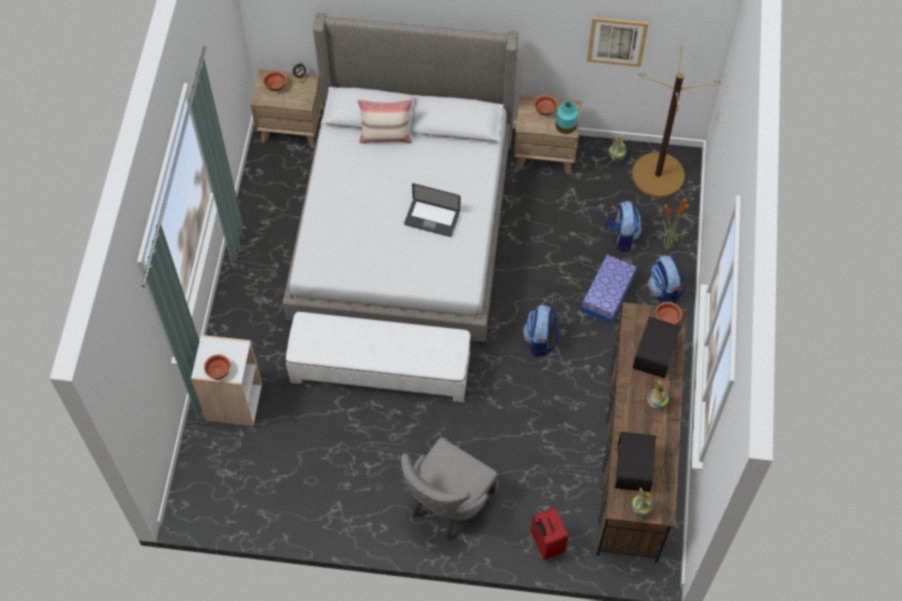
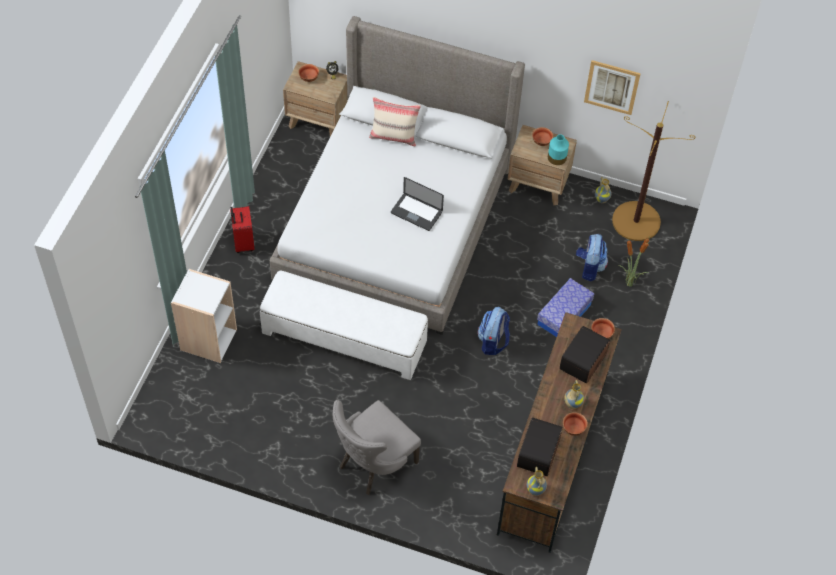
camera: 10 degrees right, 5 degrees down
bowl [204,355,231,379] -> bowl moved to [563,412,588,436]
red suitcase [531,508,568,560] -> red suitcase moved to [230,206,255,253]
backpack [648,255,686,303] -> none

